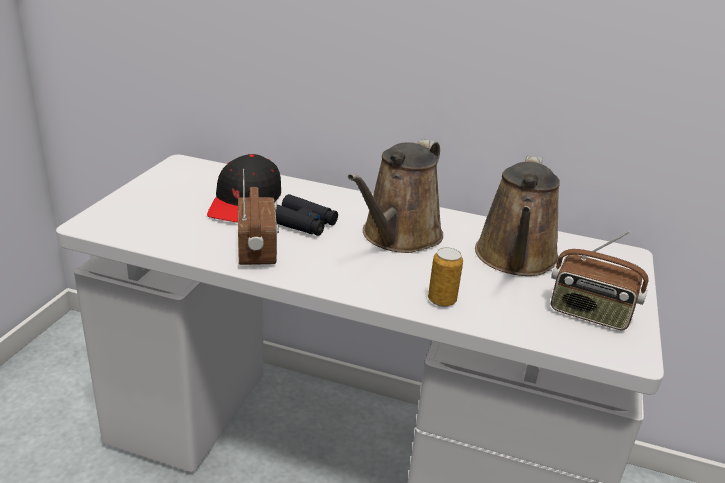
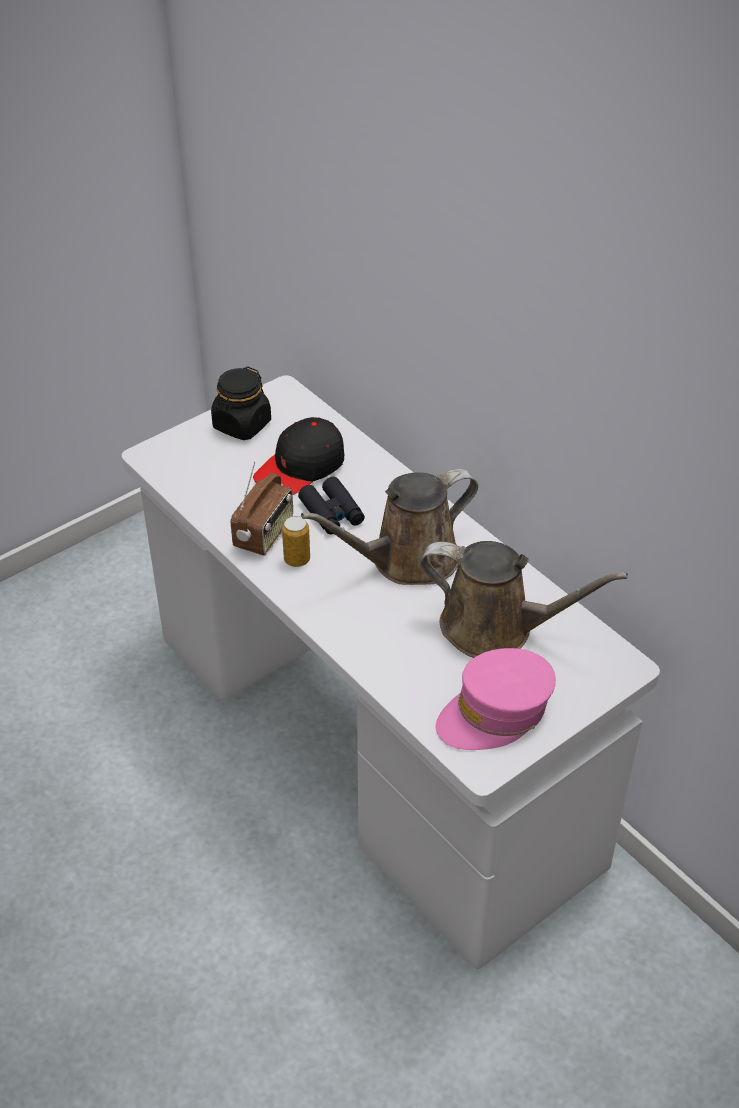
camera: 35 degrees right, 15 degrees up
can [428,247,463,307] -> can moved to [282,516,310,567]
brown watering can [475,156,560,276] -> brown watering can turned 120 degrees counterclockwise [420,541,628,658]
radio [551,231,649,330] -> pink cap [436,648,556,750]
none -> black jar [211,366,271,440]

